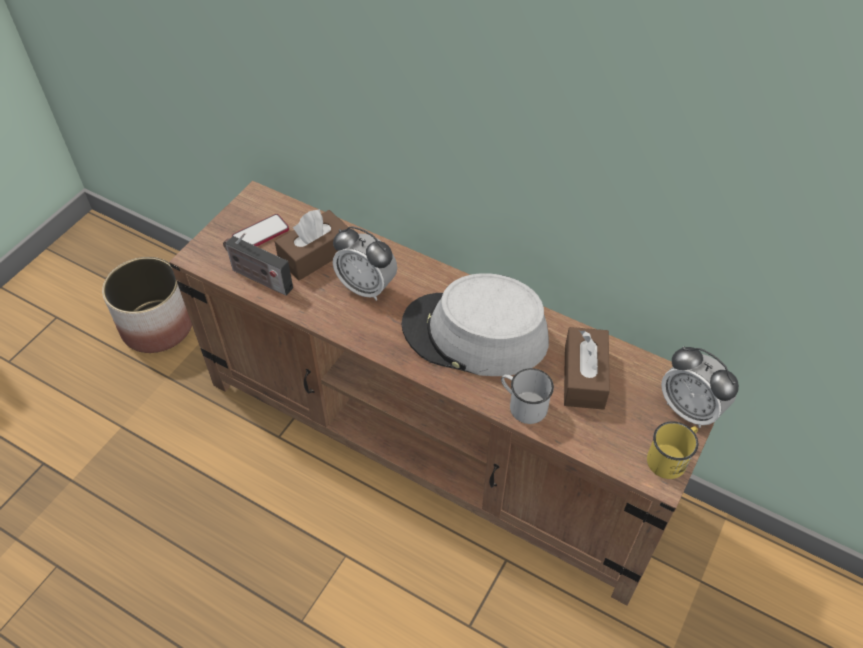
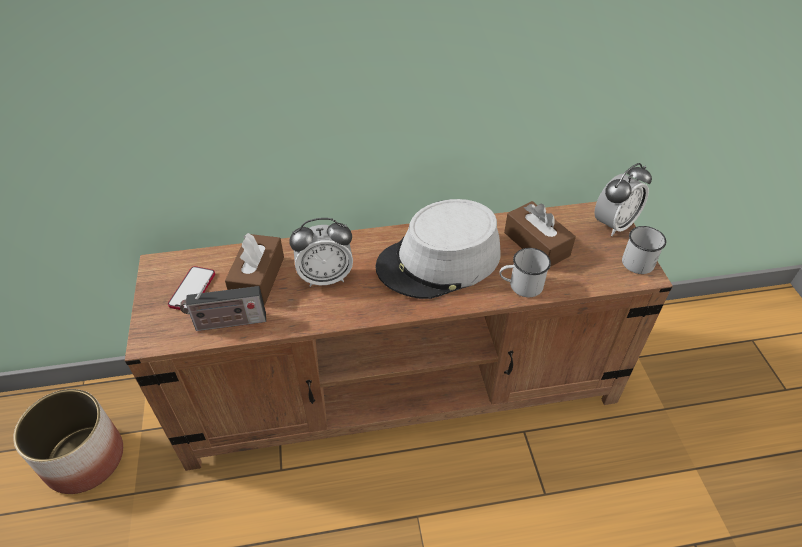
camera: 40 degrees left, 5 degrees down
yellow mug [647,421,698,479] -> white mug [622,226,666,274]
alarm clock [661,347,739,428] -> alarm clock turned 45 degrees counterclockwise [594,163,652,236]

